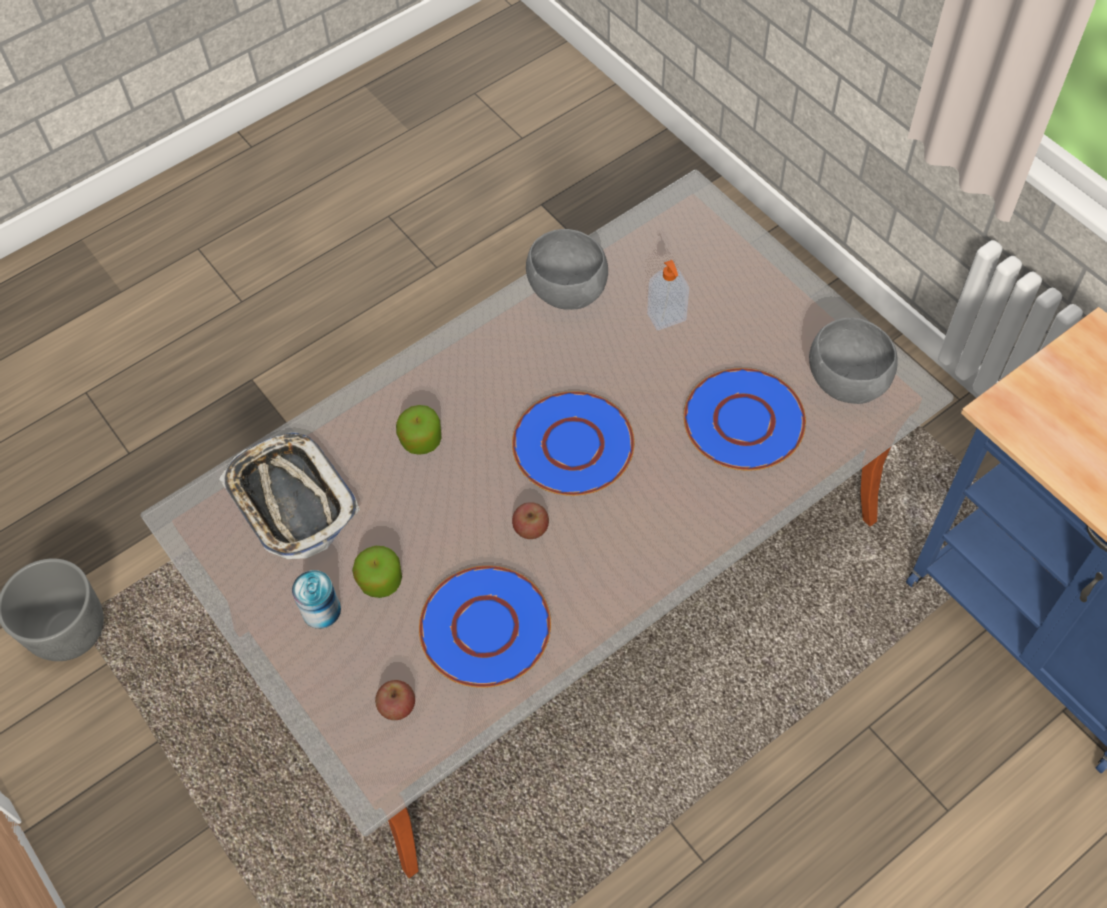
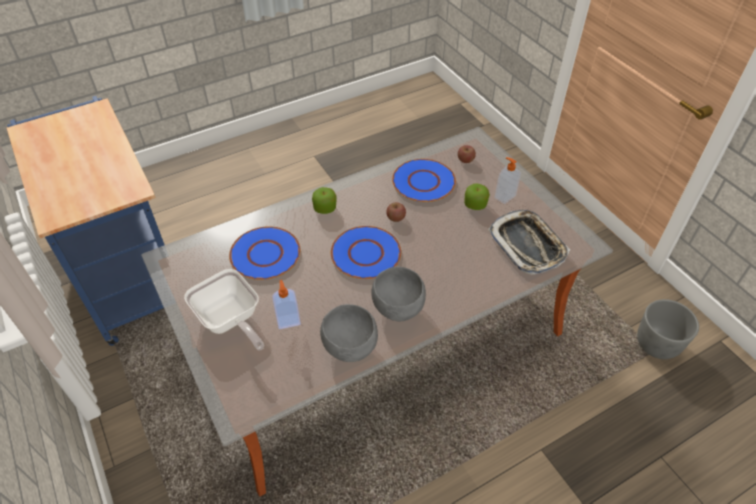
camera: 175 degrees left, 10 degrees down
can [292,570,341,629] -> soap dispenser [495,157,521,204]
apple [396,405,441,455] -> apple moved to [312,187,337,214]
grey bowl [809,318,898,404] -> grey bowl moved to [371,267,426,321]
none -> frying pan [184,269,264,351]

